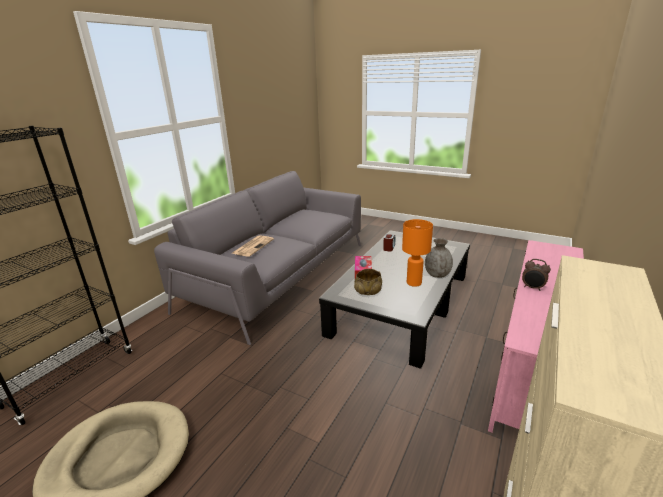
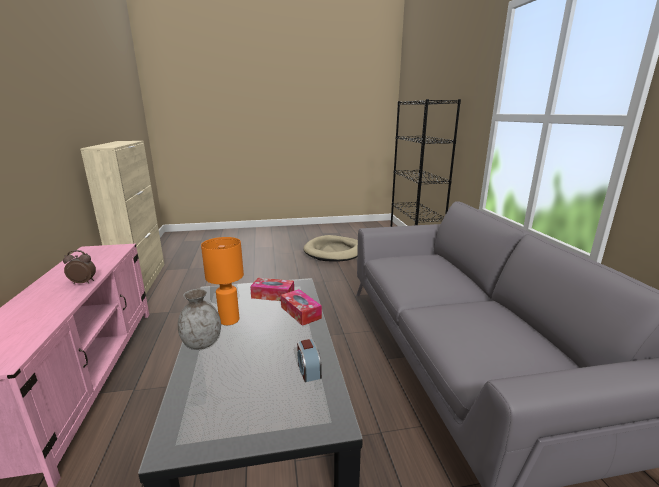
camera: 140 degrees right, 5 degrees down
newspaper [231,235,274,257] -> none
beige bowl [354,269,382,295] -> tissue box [250,278,294,301]

